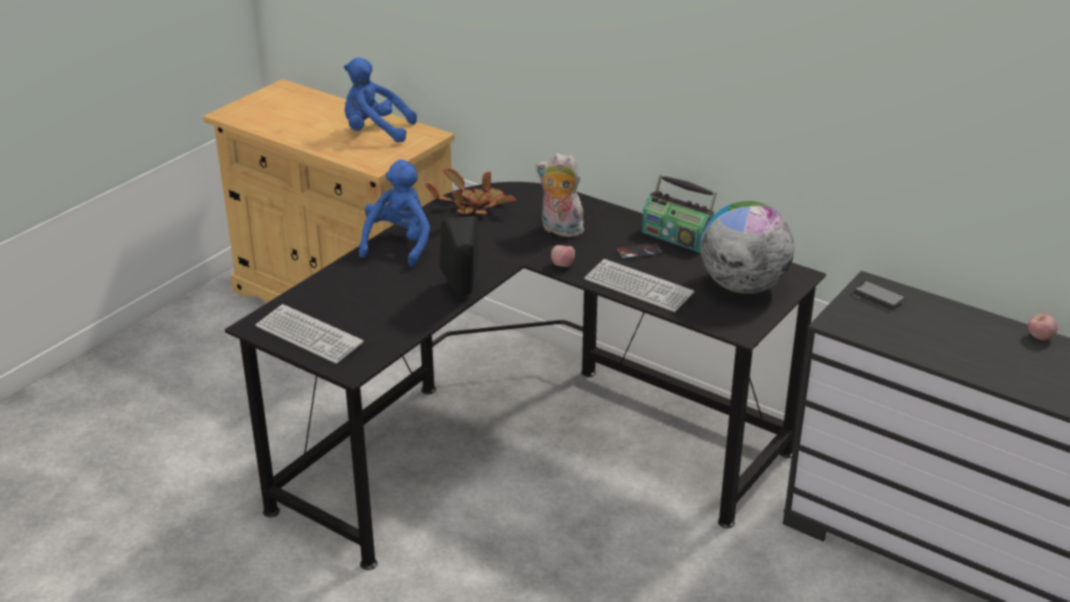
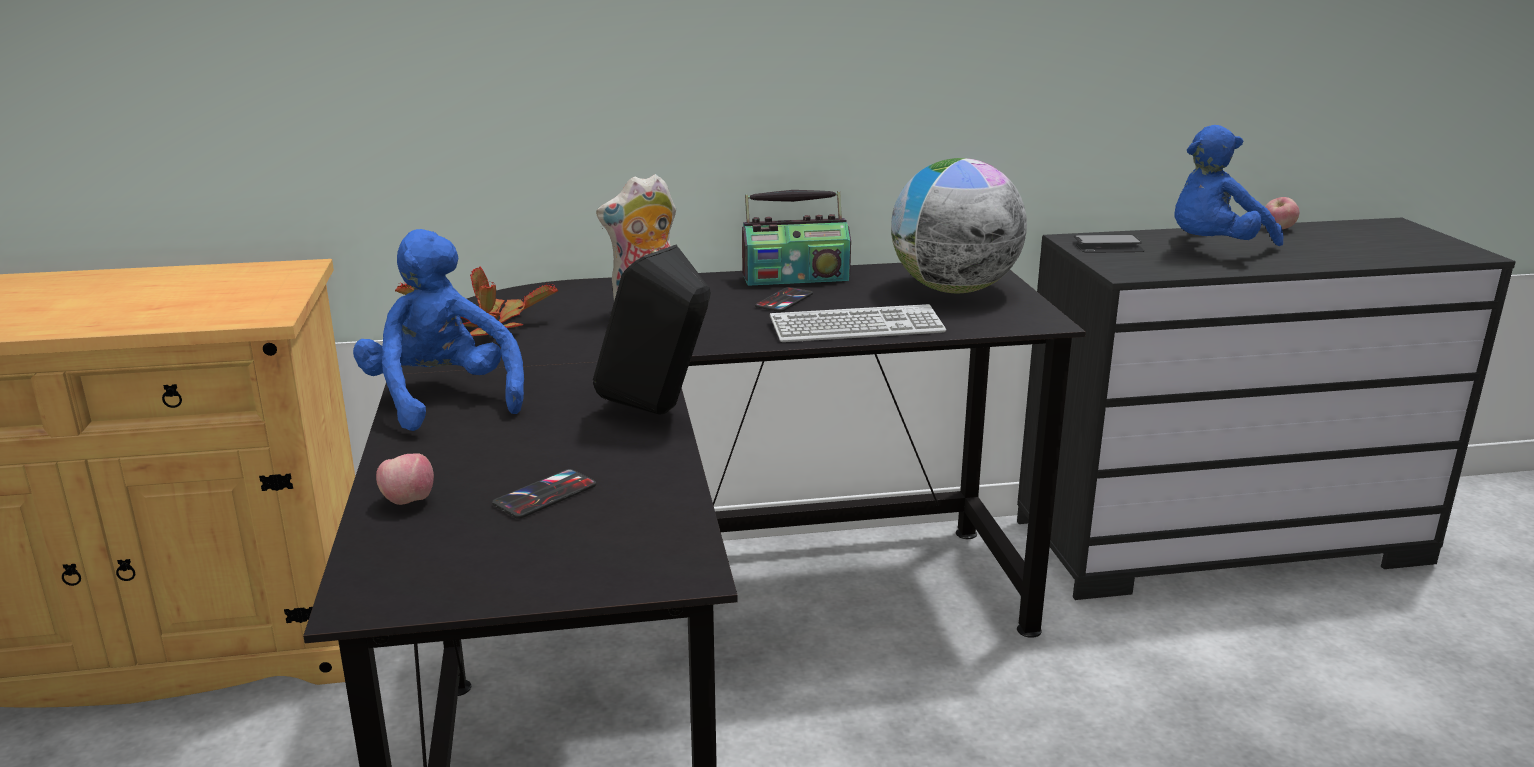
camera: 45 degrees left, 10 degrees down
keyboard [256,304,364,364] -> none
blue plush toy [344,58,417,143] -> blue plush toy moved to [1174,125,1283,246]
apple [551,245,575,267] -> apple moved to [376,453,434,505]
none -> phone [492,469,596,519]

